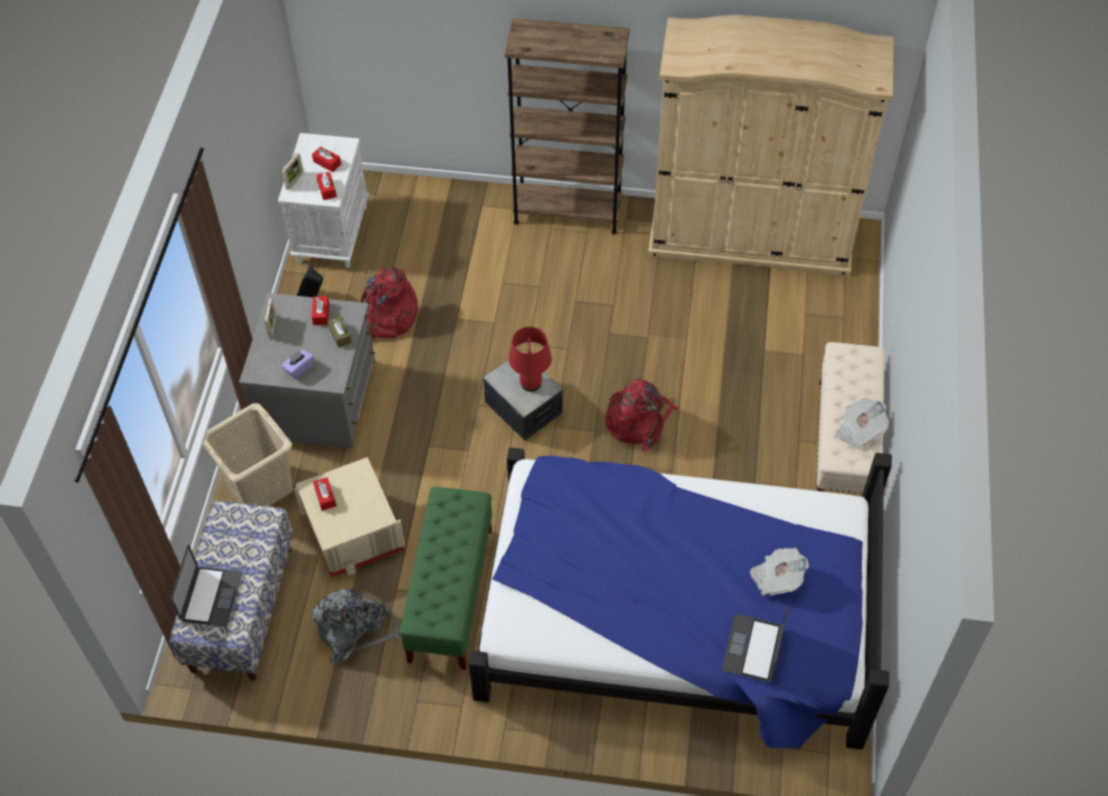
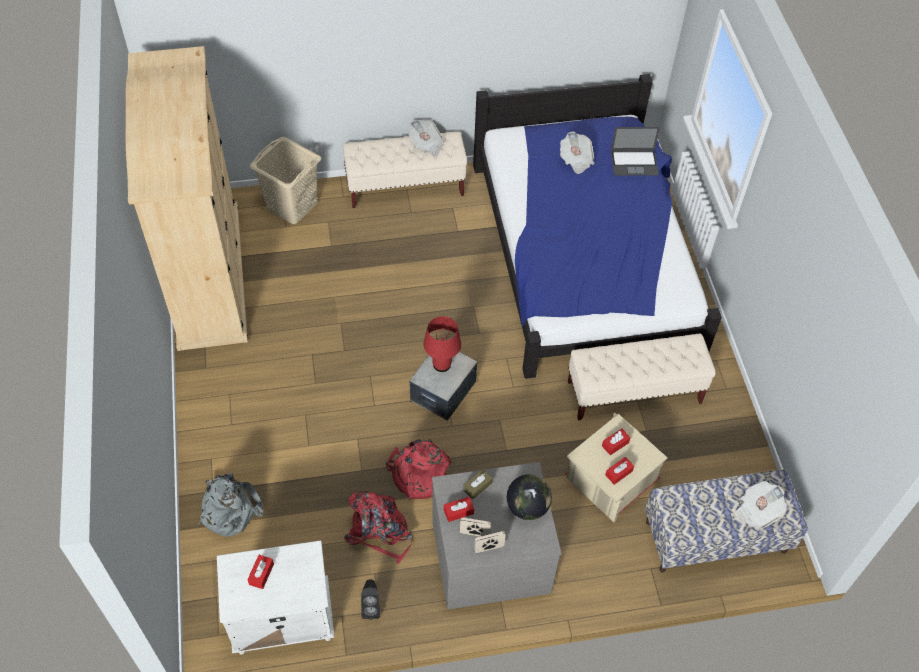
camera: 110 degrees left, 0 degrees up
laptop [170,545,242,627] -> newspaper [735,481,787,531]
beige laundry basket [203,403,293,506] -> beige laundry basket moved to [250,137,321,224]
picture frame [282,153,303,190] -> picture frame moved to [460,518,491,537]
purple tissue box [282,349,314,379] -> globe [507,474,552,520]
grey backpack [312,589,400,662] -> grey backpack moved to [198,472,264,536]
red tissue box [316,172,337,200] -> red tissue box moved to [602,429,631,455]
green bench [399,487,492,670] -> beige bench [568,334,716,421]
brown bookcase [505,18,630,234] -> none
red backpack [605,379,679,452] -> red backpack moved to [386,439,451,500]

